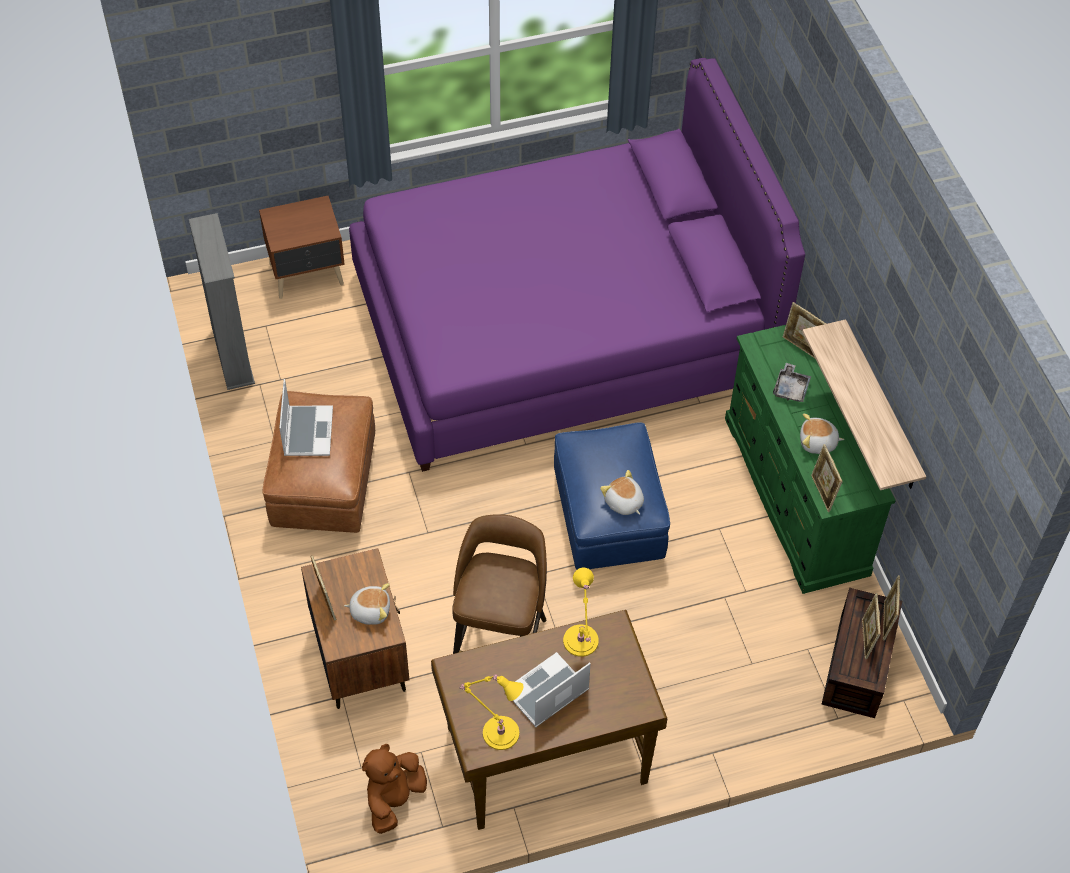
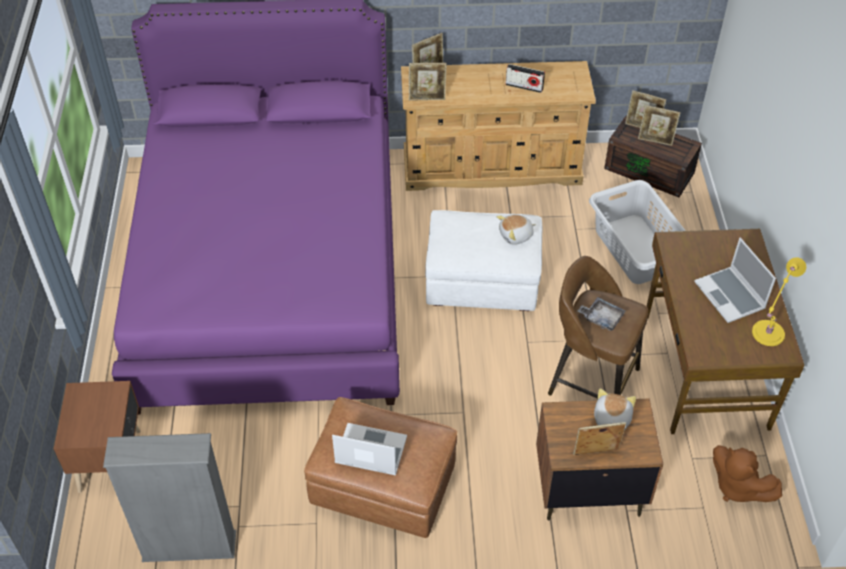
camera: 75 degrees left, 5 degrees down
blue ottoman [554,422,670,570] -> white ottoman [425,210,542,311]
yellow table lamp [563,568,599,657] -> none
green dresser [725,325,896,594] -> beige dresser [401,61,596,191]
grey tray [773,363,811,402] -> grey tray moved to [578,297,626,331]
plush toy [800,413,844,454] -> radio [505,64,545,93]
shelf [802,319,926,490] -> none
picture frame [811,444,843,512] -> picture frame moved to [409,63,447,101]
none -> grey laundry basket [589,180,686,284]

